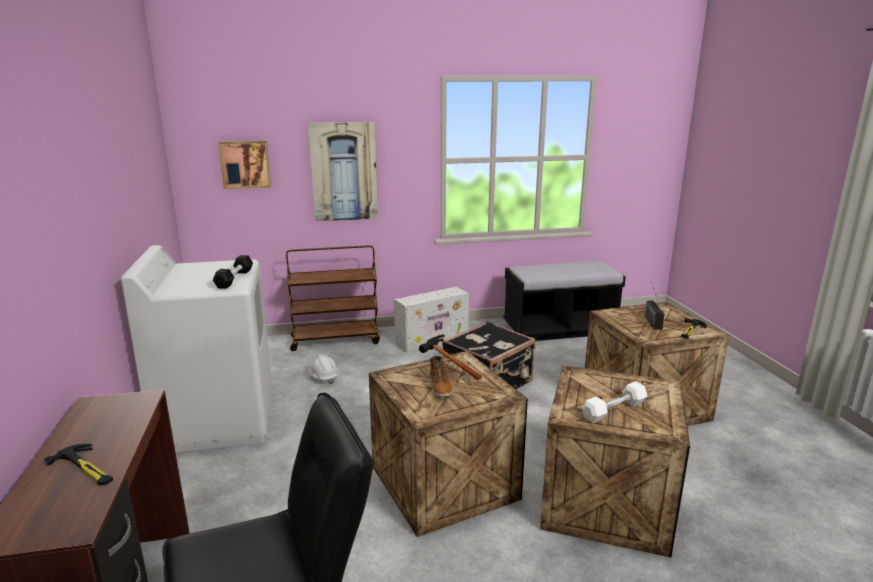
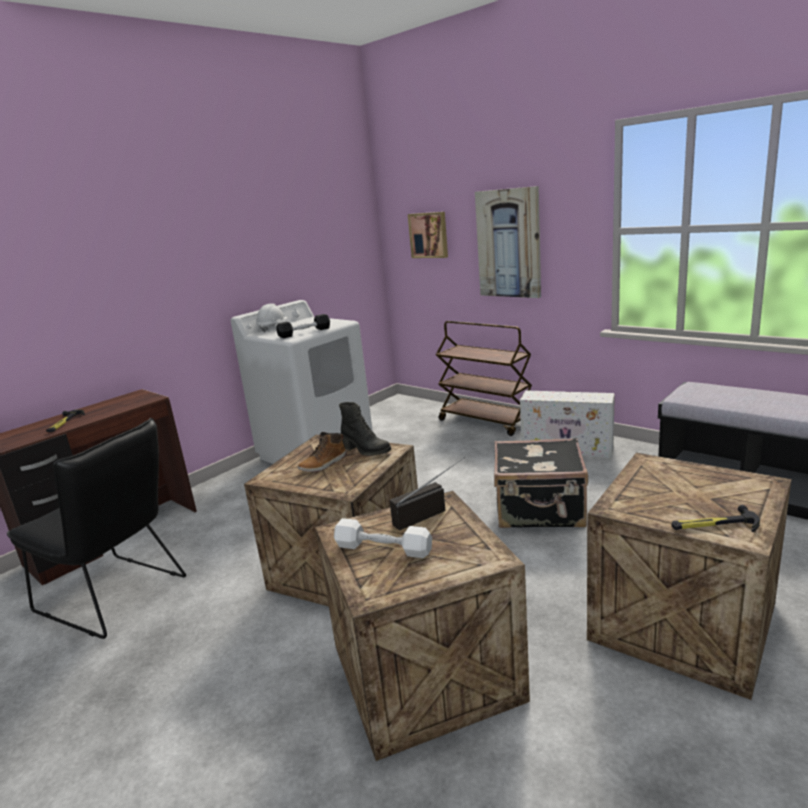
camera: 55 degrees right, 0 degrees up
white hard hat [309,355,339,385] -> white hard hat moved to [256,304,288,332]
hammer [419,335,482,380] -> black boot [339,402,391,456]
radio [645,282,664,330] -> radio moved to [390,457,465,530]

